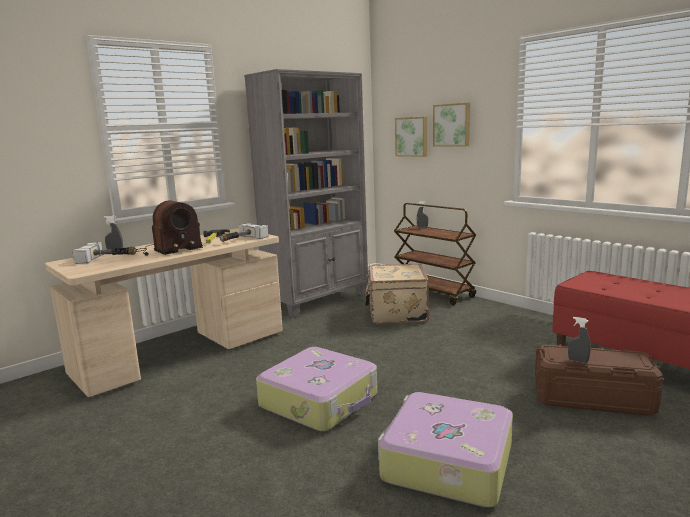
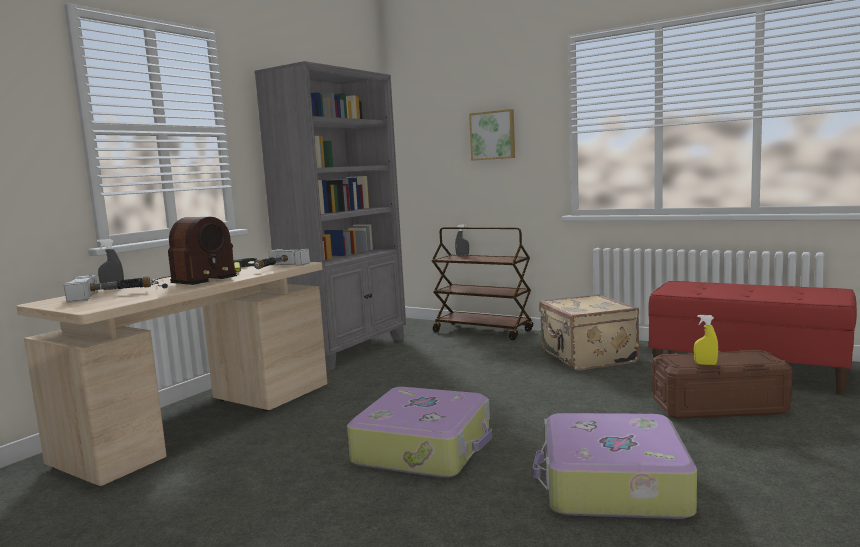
camera: 15 degrees left, 5 degrees down
beige suitcase [365,263,429,324] -> beige suitcase moved to [539,294,639,371]
picture [395,117,427,157] -> none
grey spray bottle [568,317,591,363] -> yellow spray bottle [694,315,718,365]

